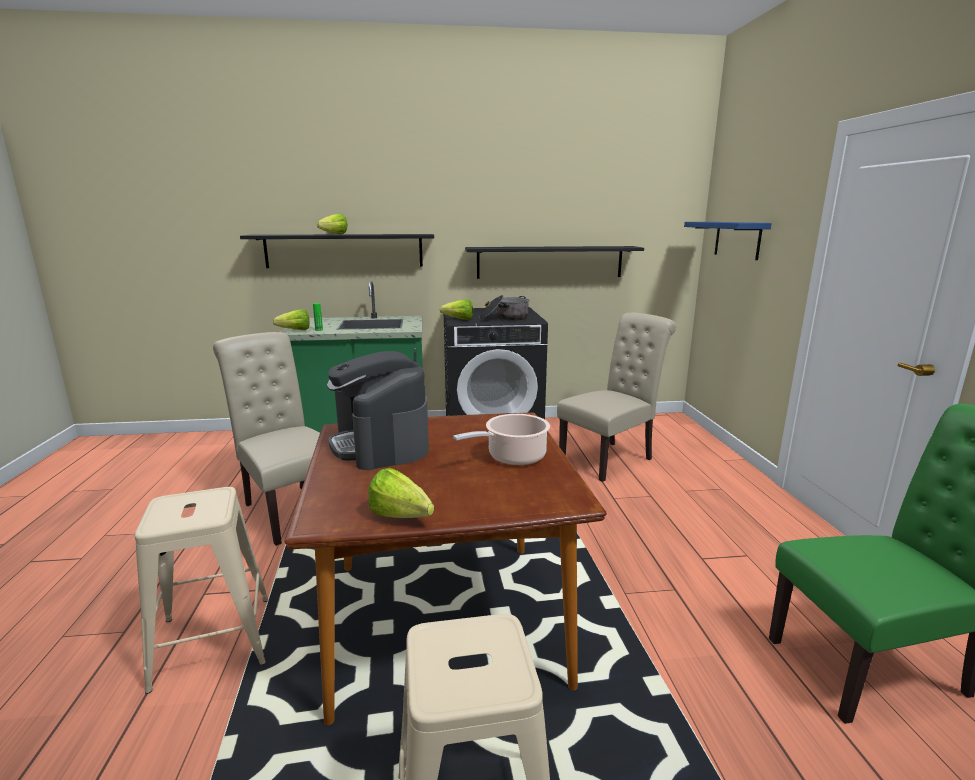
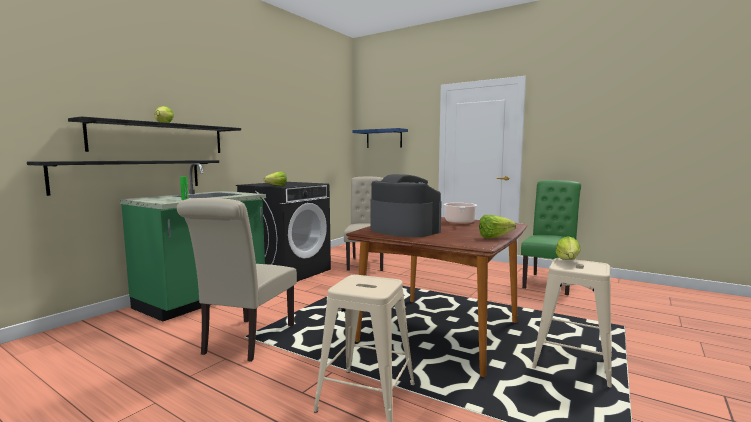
camera: 50 degrees left, 10 degrees down
beige chair [213,332,320,546] -> beige chair turned 75 degrees counterclockwise [177,198,297,362]
lettuce [273,309,310,330] -> lettuce moved to [555,236,581,260]
coffee machine [327,351,429,470] -> coffee machine turned 150 degrees counterclockwise [370,174,442,237]
black shelf [465,246,644,279] -> black shelf moved to [27,160,219,196]
cooking pot [479,295,530,321] -> none

